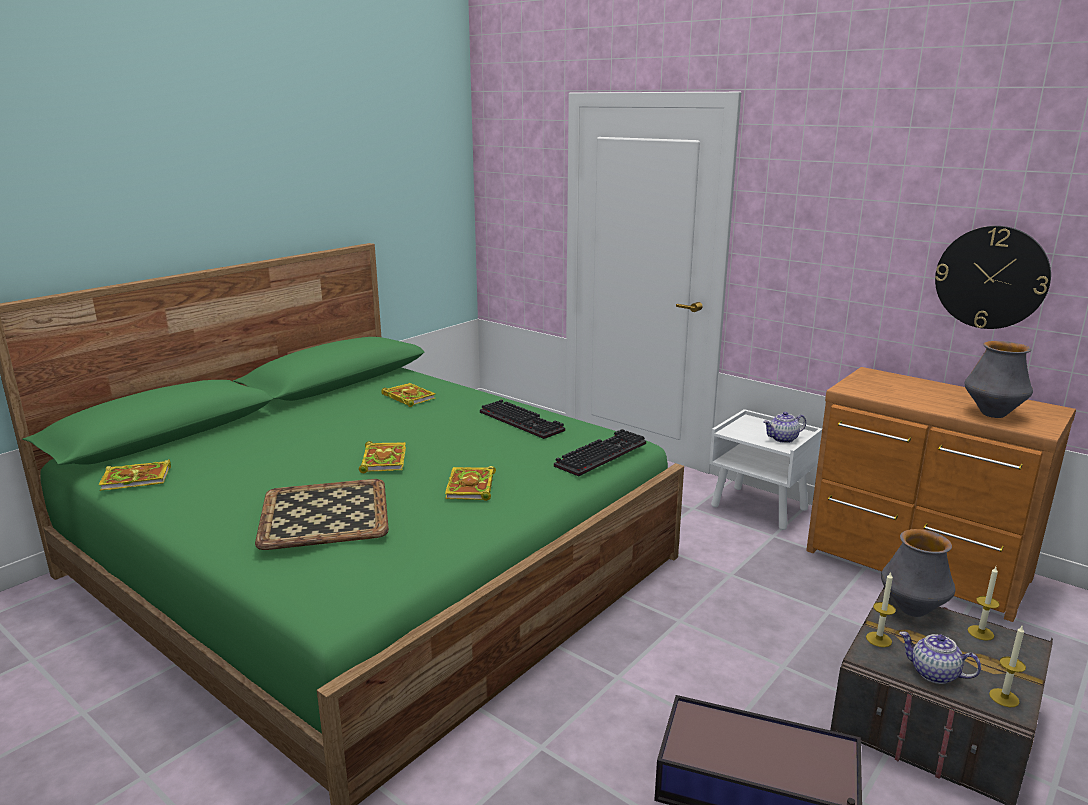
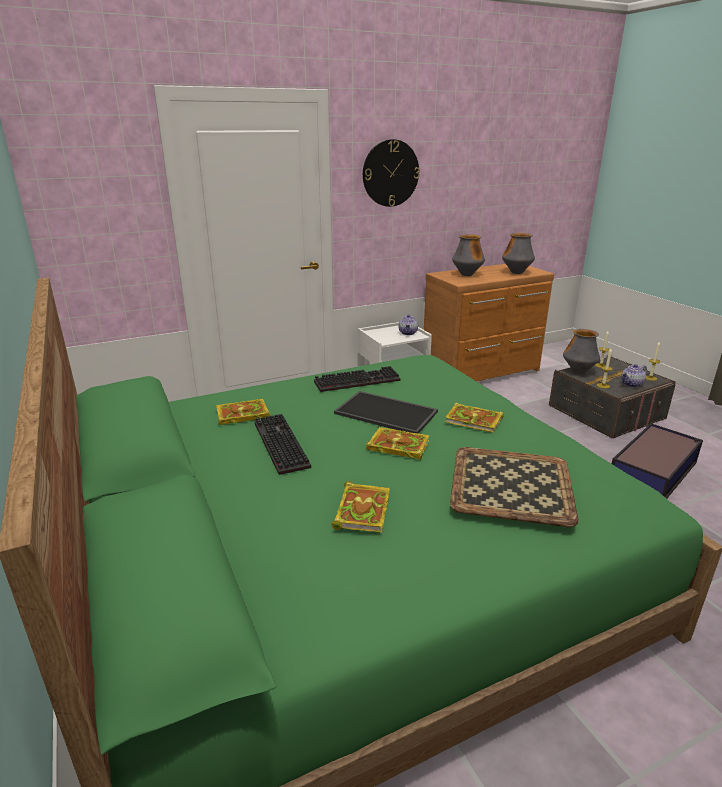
camera: 65 degrees left, 5 degrees up
book [99,460,171,491] -> book moved to [332,481,390,533]
keyboard [554,429,646,476] -> keyboard moved to [255,414,311,475]
wall clock [935,226,1051,329] -> wall clock moved to [363,139,420,207]
none -> tray [334,391,438,434]
none -> vase [452,234,485,276]

